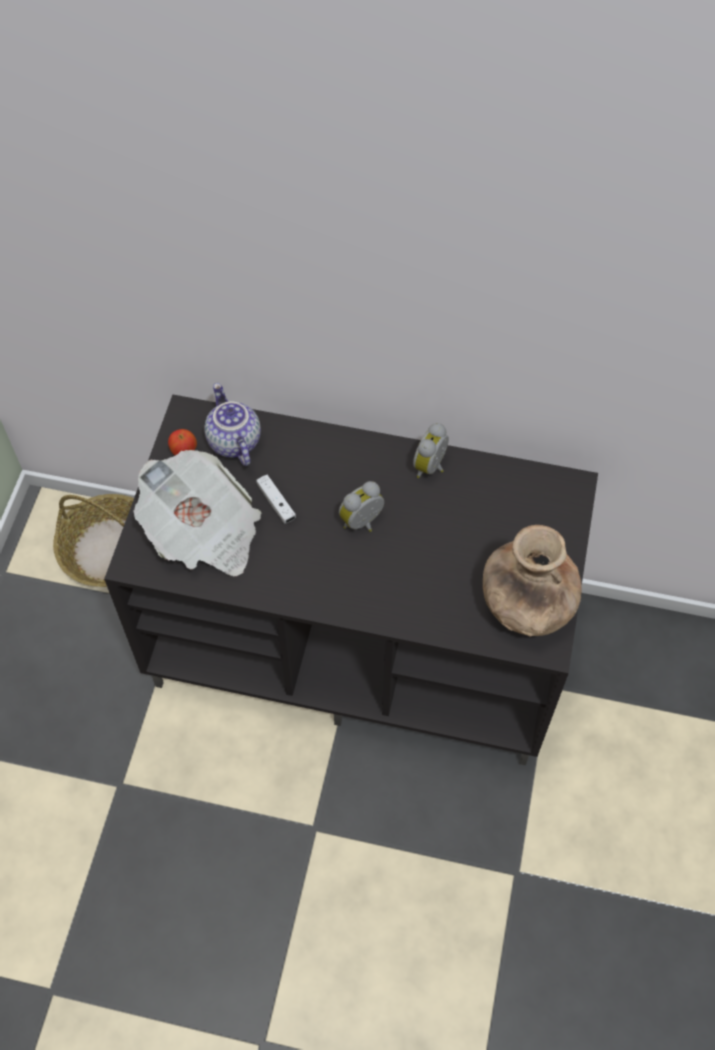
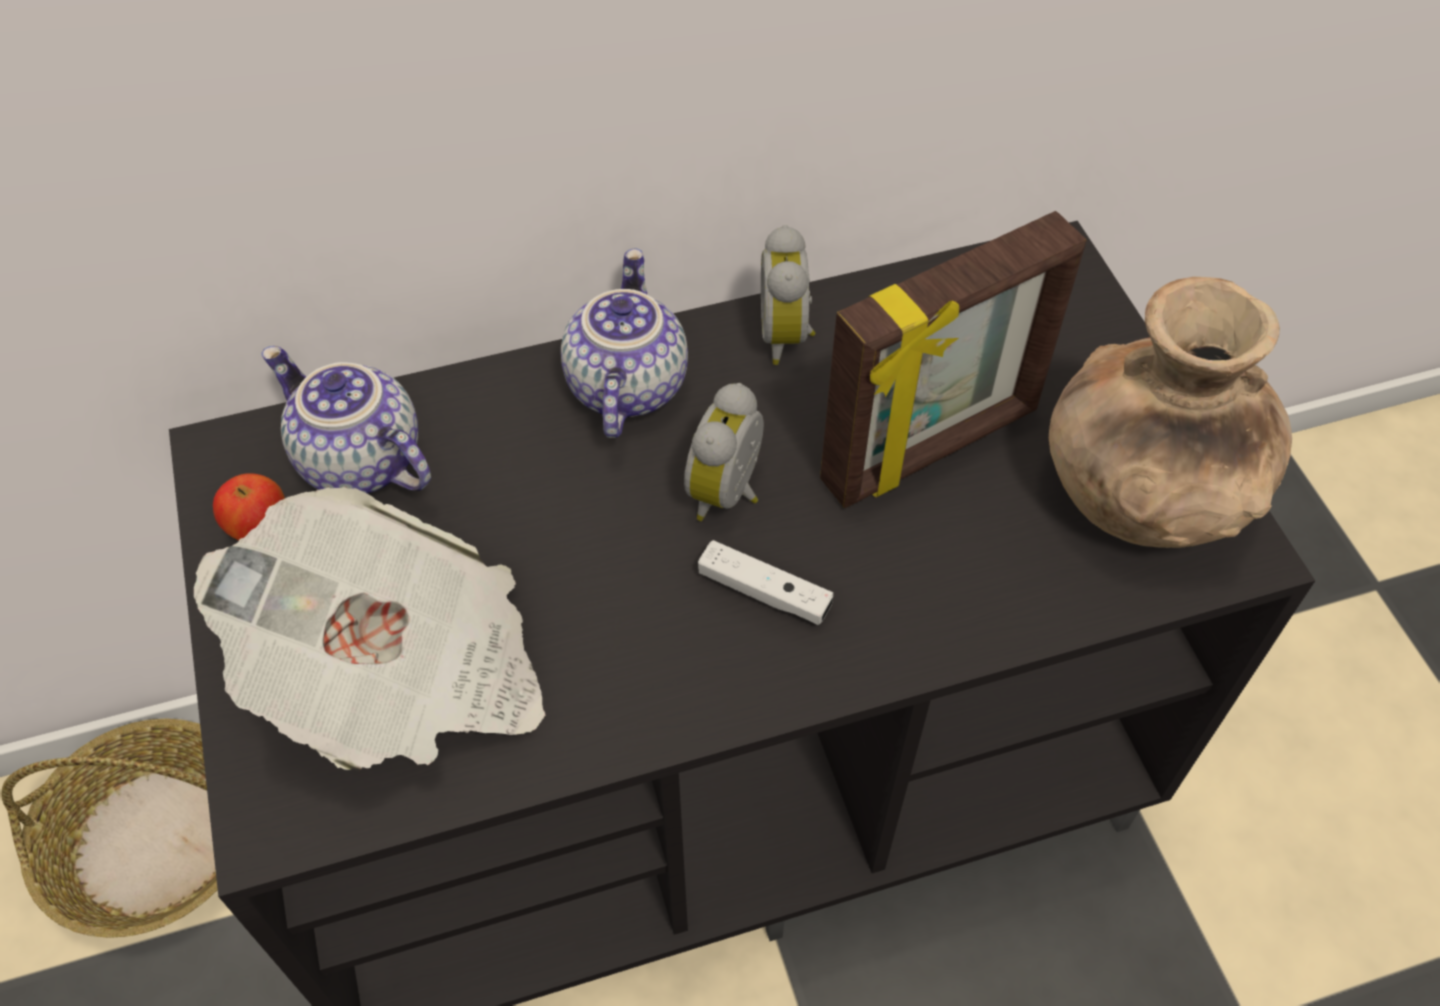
camera: 30 degrees left, 5 degrees down
white game controller [256,474,296,524] -> white game controller moved to [698,540,833,625]
none -> teapot [561,249,688,438]
none -> picture frame [820,211,1087,508]

